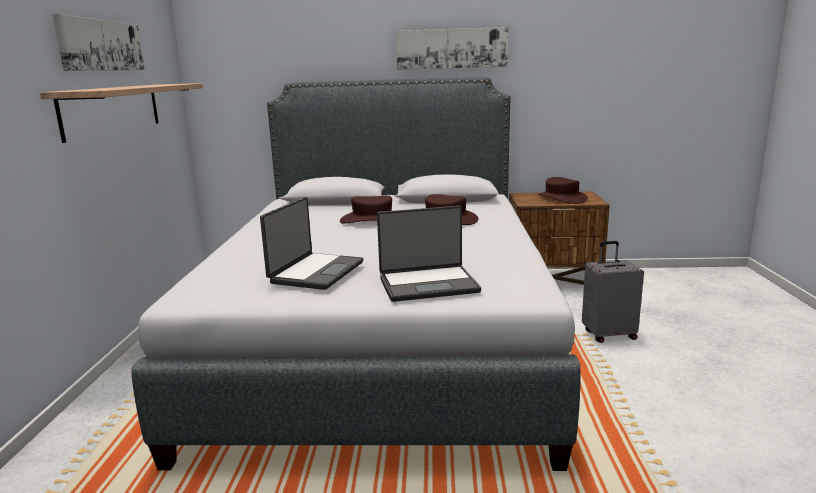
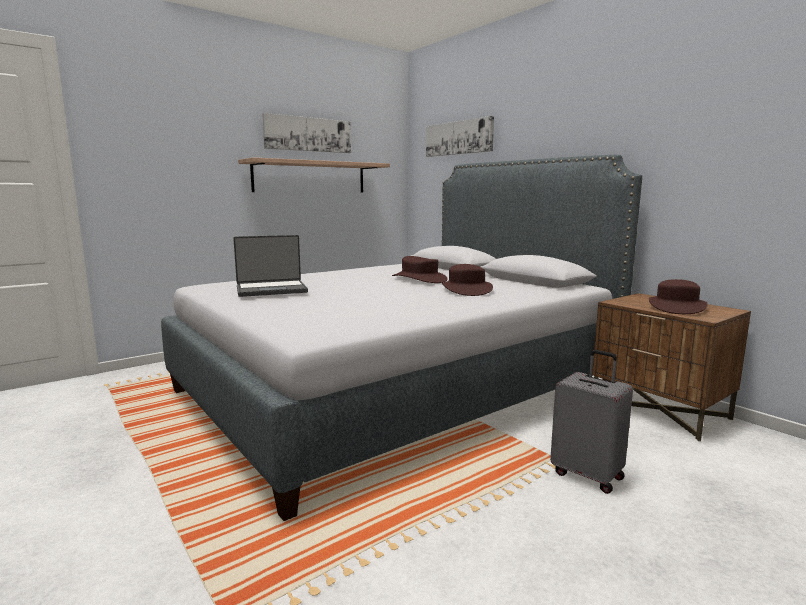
camera: 50 degrees right, 5 degrees down
laptop [377,206,481,302] -> none
picture [396,27,508,70] -> picture moved to [426,116,494,157]

